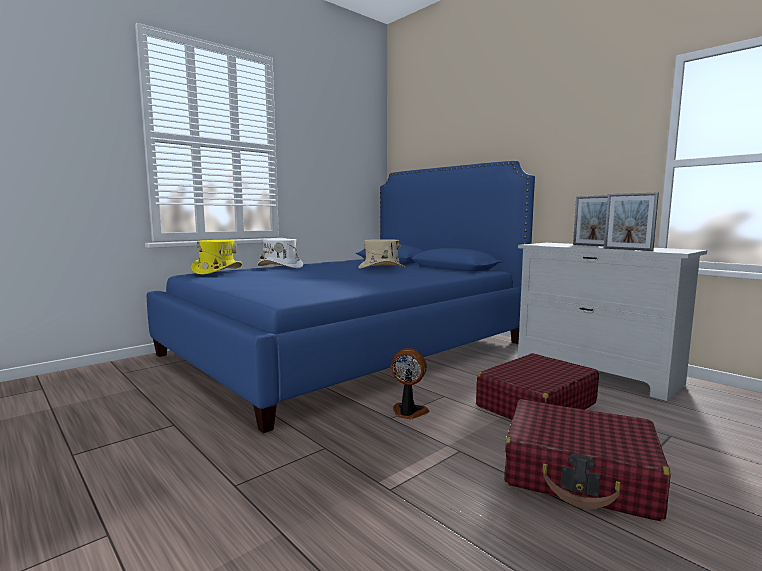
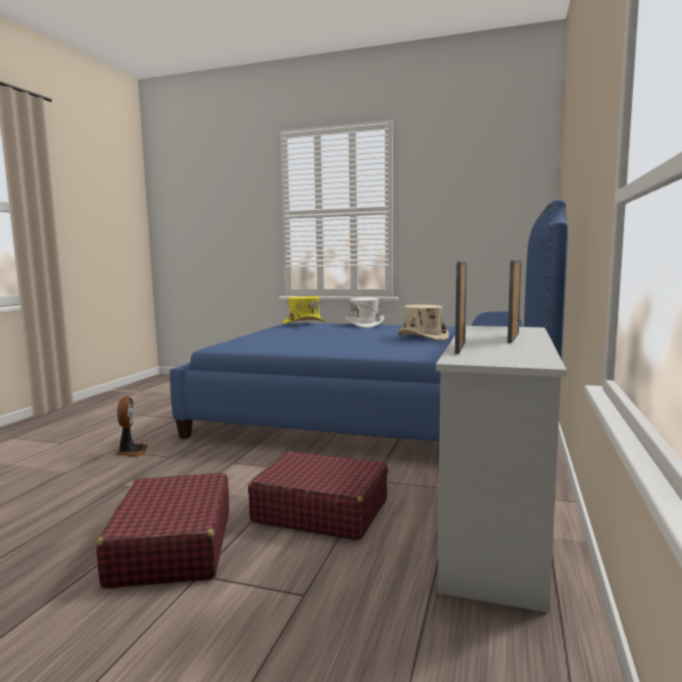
camera: 60 degrees right, 0 degrees up
fan [391,348,430,419] -> fan moved to [116,397,148,457]

